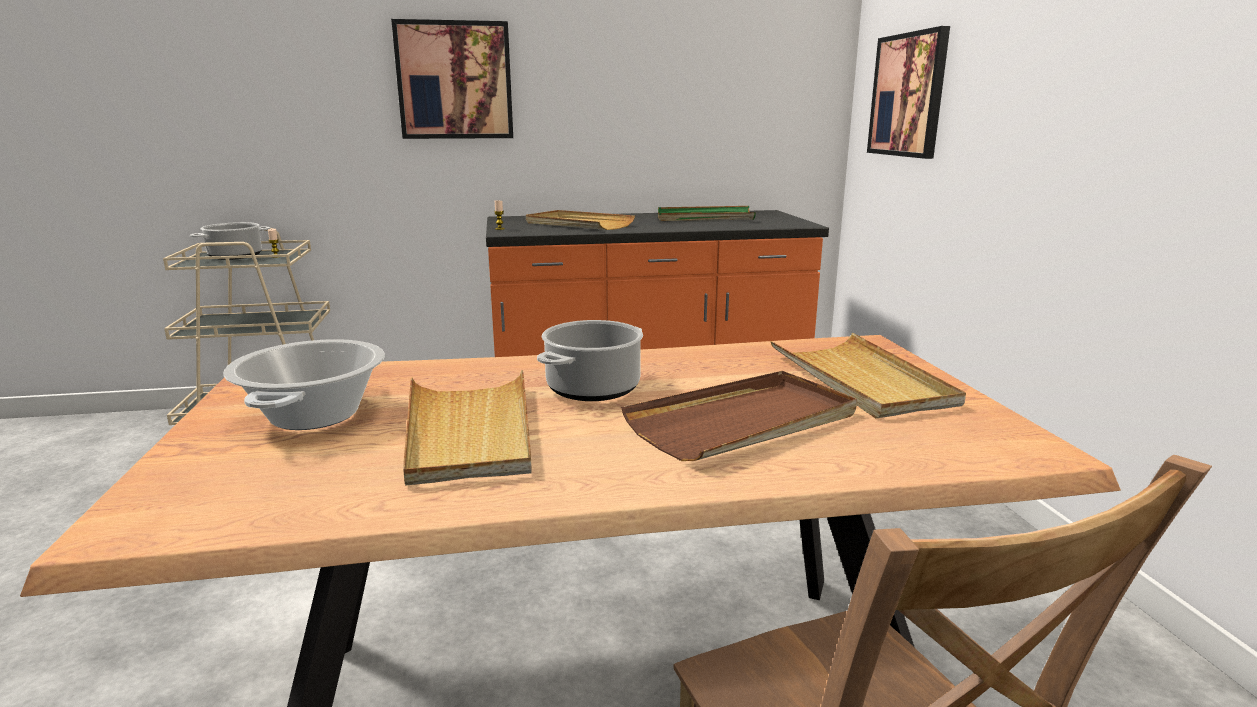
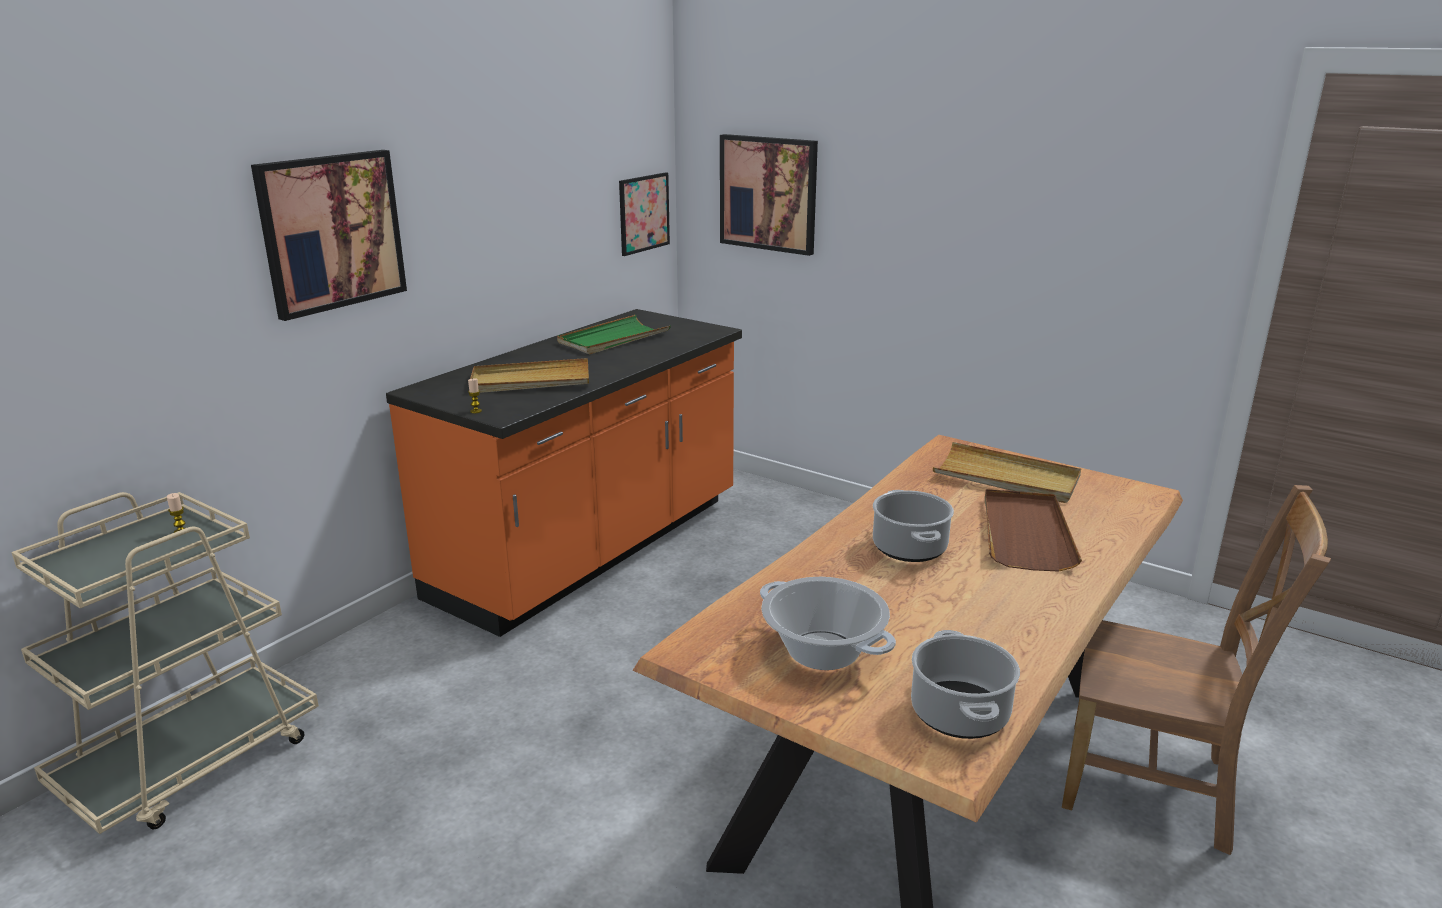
camera: 45 degrees left, 5 degrees up
cooking pot [190,222,271,260] -> cooking pot moved to [911,630,1020,739]
beige tray [403,370,532,486] -> none
none -> picture [619,172,670,256]

